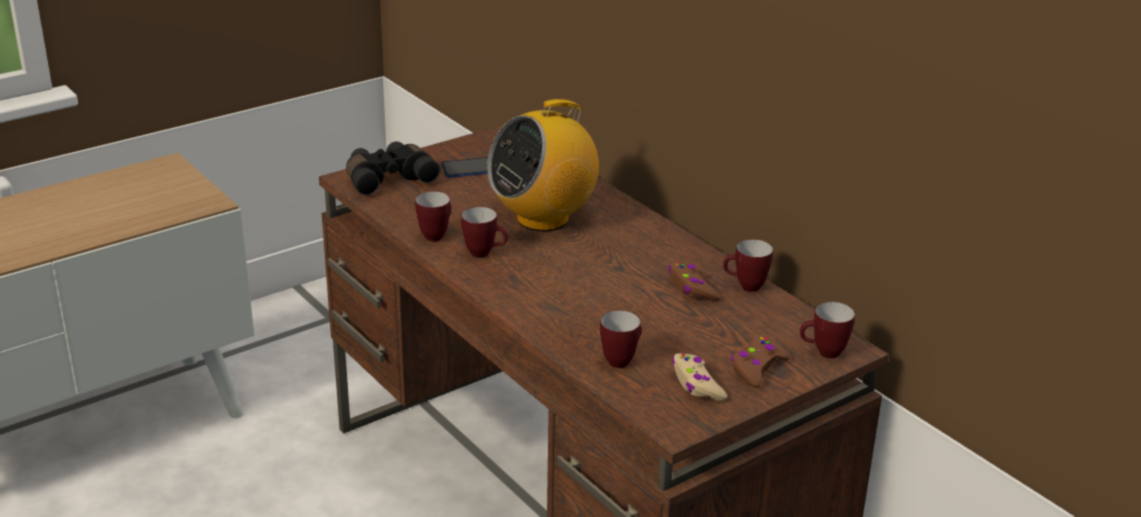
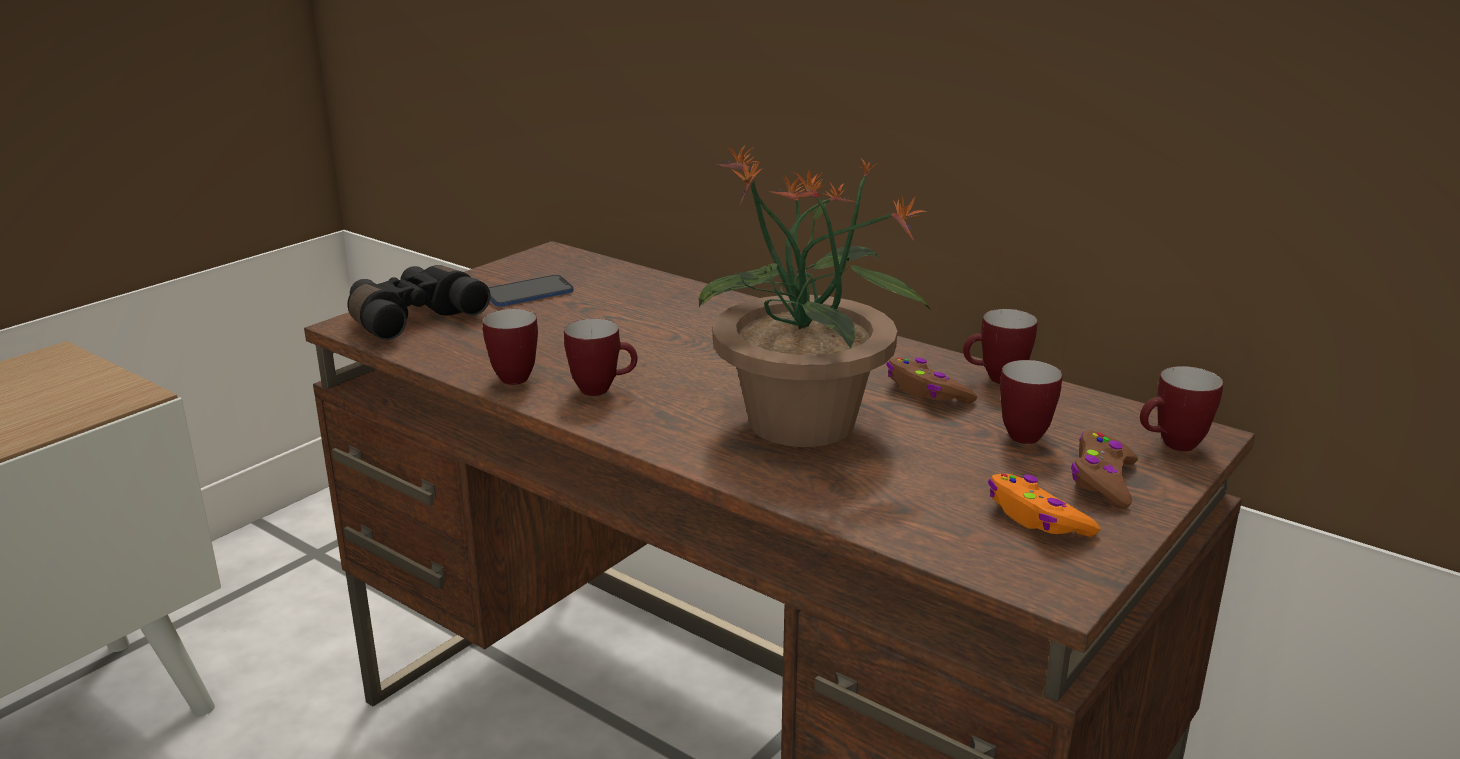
camera: 15 degrees left, 5 degrees down
radio [487,99,599,231] -> none
mug [600,311,642,368] -> mug moved to [1000,360,1063,444]
beige game controller [672,354,727,401] -> orange game controller [988,474,1101,537]
none -> potted plant [699,145,931,447]

